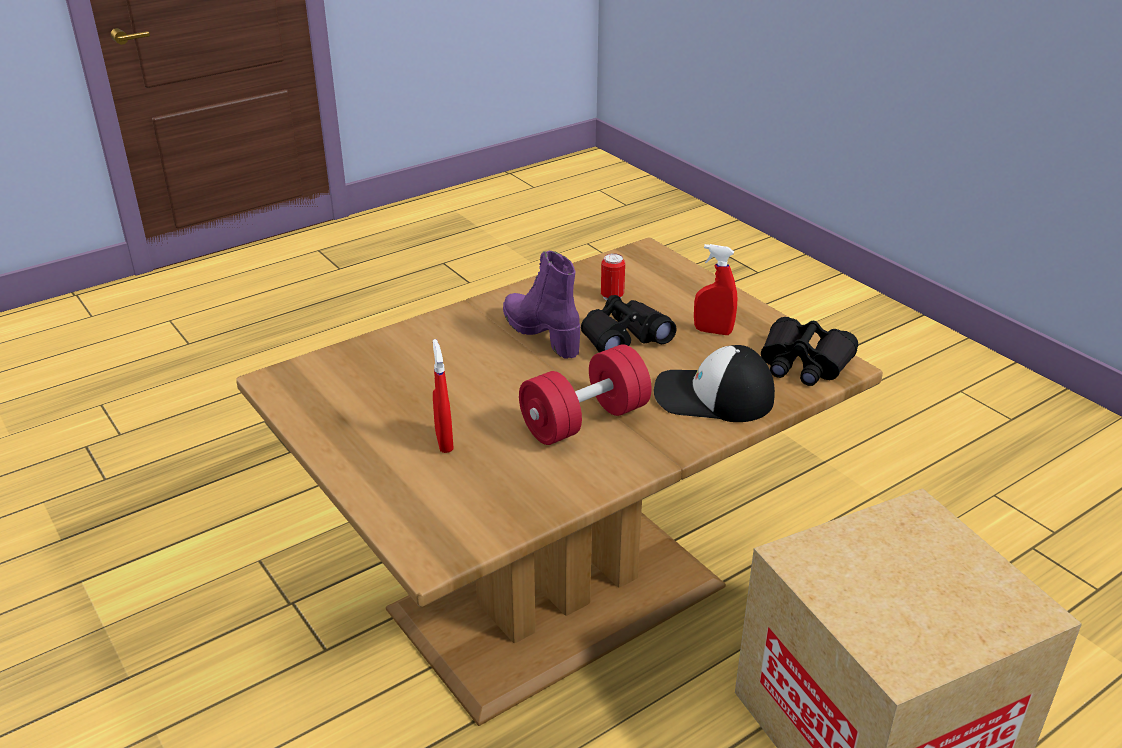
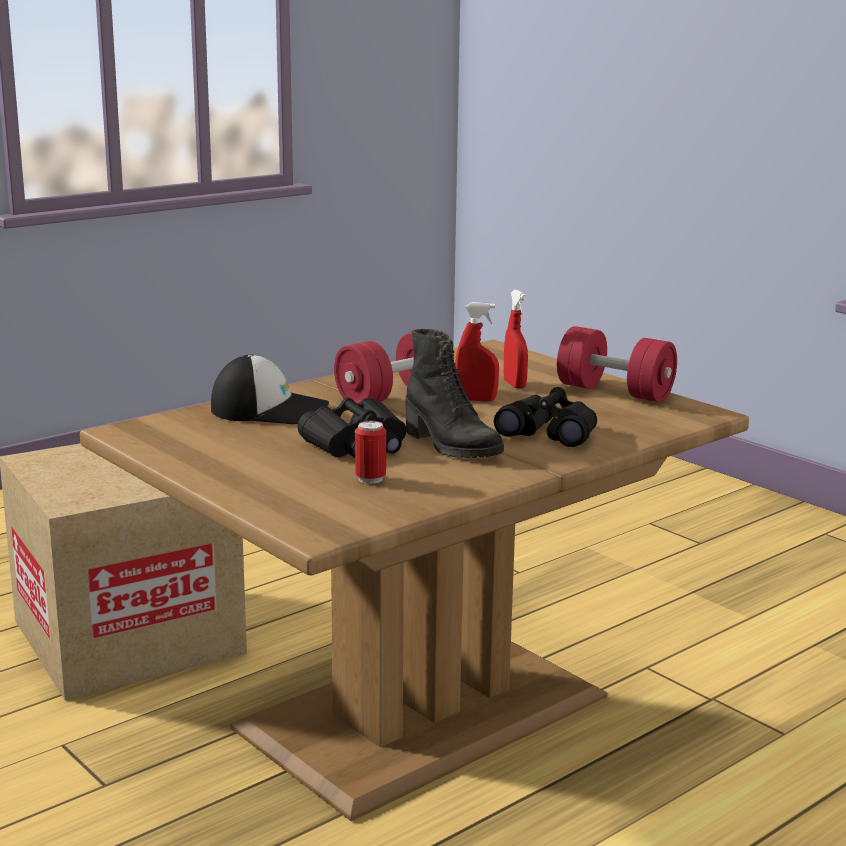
camera: 175 degrees right, 15 degrees down
purple boot [503,251,580,359] -> black boot [405,329,504,458]
red spray bottle [694,244,737,335] -> red spray bottle moved to [455,302,499,402]
black binoculars [761,317,858,386] -> black binoculars moved to [494,387,597,447]
none -> red dumbbell [557,326,677,402]

